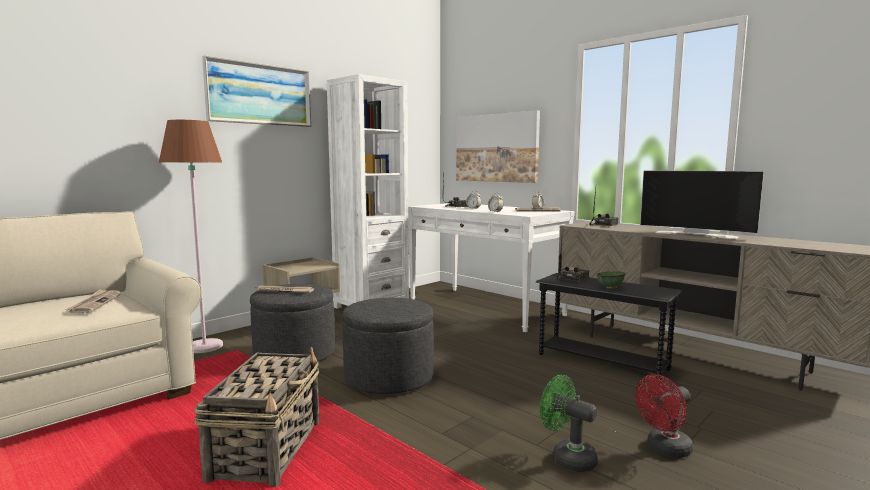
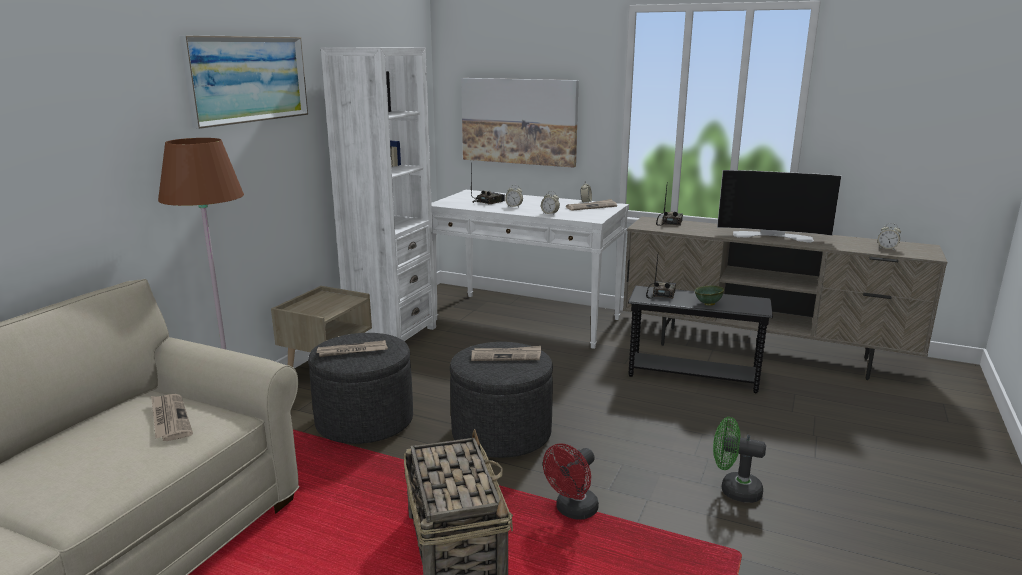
camera: 20 degrees left, 10 degrees up
red fan [635,374,693,458] -> red fan moved to [543,443,599,520]
none -> newspaper [471,346,541,361]
none -> alarm clock [878,223,901,251]

